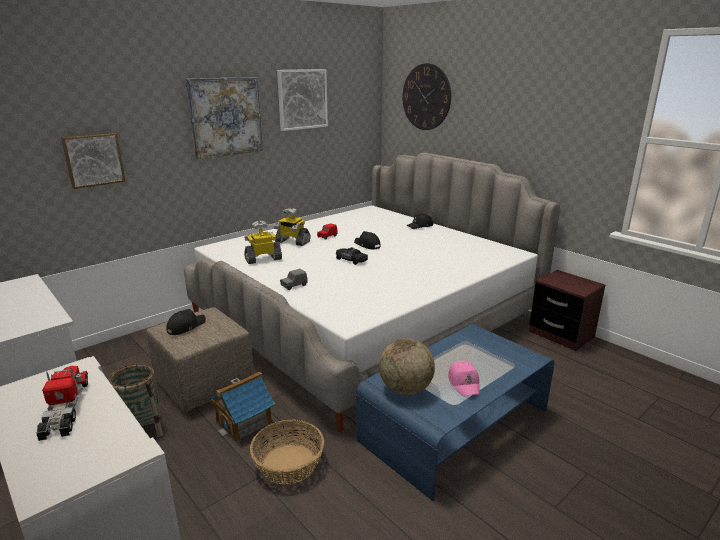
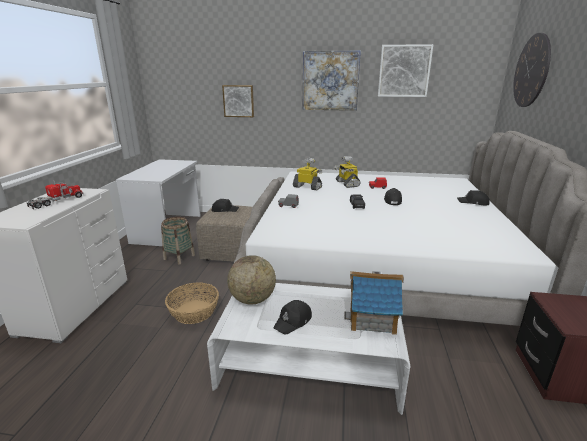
camera: 50 degrees right, 0 degrees up
toy house [210,371,275,442] -> toy house moved to [344,271,404,335]
blue coffee table [356,324,554,501] -> white coffee table [207,283,410,415]
pink cap [448,361,479,396] -> black cap [273,300,312,335]

